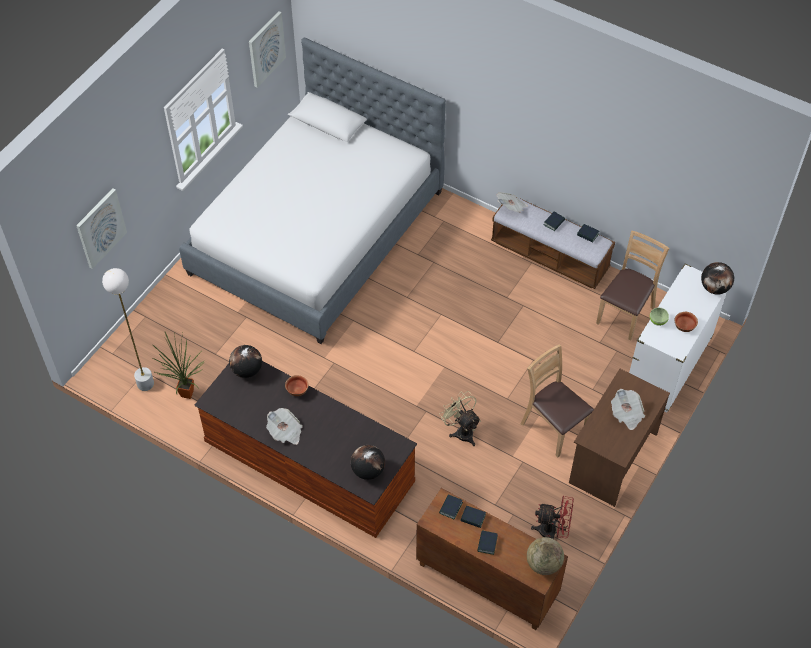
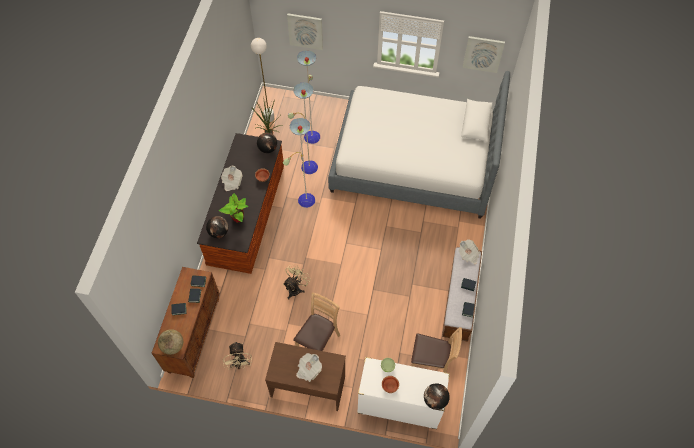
camera: 70 degrees right, 5 degrees up
red fan [531,496,574,539] -> beige fan [223,342,252,370]
none -> potted plant [219,193,248,223]
none -> floor lamp [283,50,320,208]

